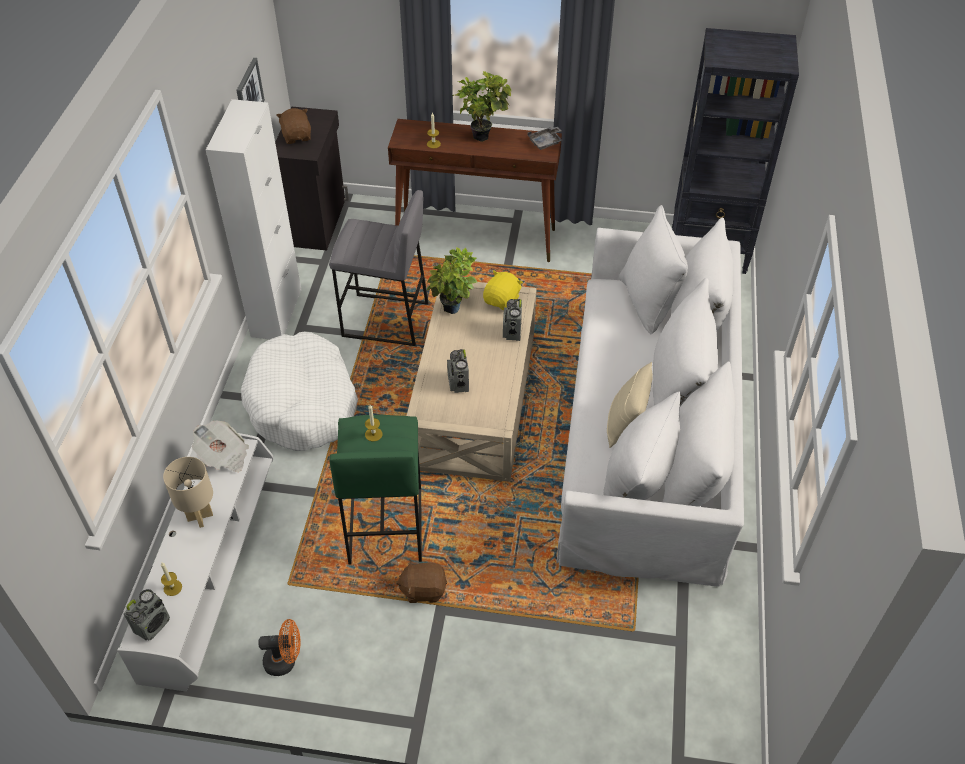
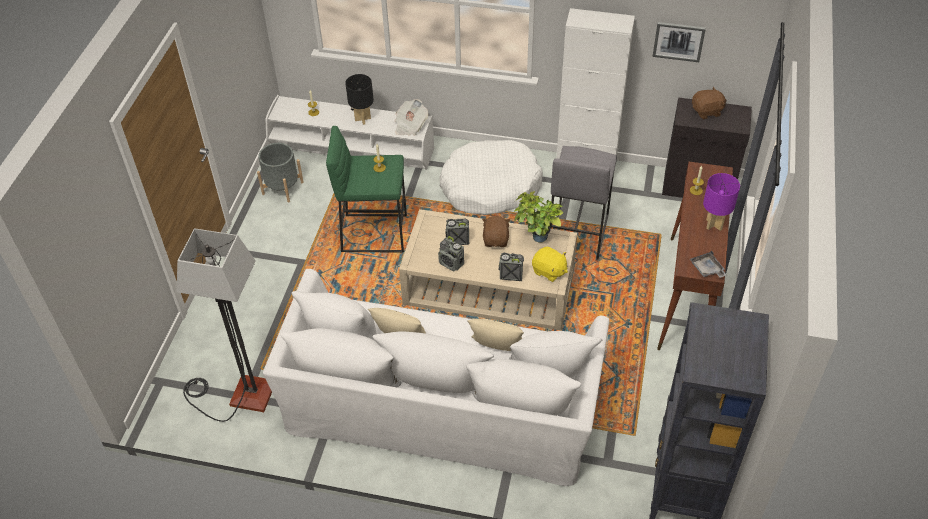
camera: 95 degrees right, 0 degrees up
radio [124,589,170,640] -> radio moved to [438,236,464,271]
beige table lamp [163,457,213,528] -> black table lamp [345,74,374,125]
orange fan [259,619,301,676] -> grey planter [257,143,304,203]
brown plush toy [396,559,447,603] -> brown plush toy moved to [482,216,511,247]
potted plant [452,71,512,142] -> purple table lamp [703,173,740,231]
none -> floor lamp [177,228,272,422]
none -> beige pillow [467,319,524,351]

